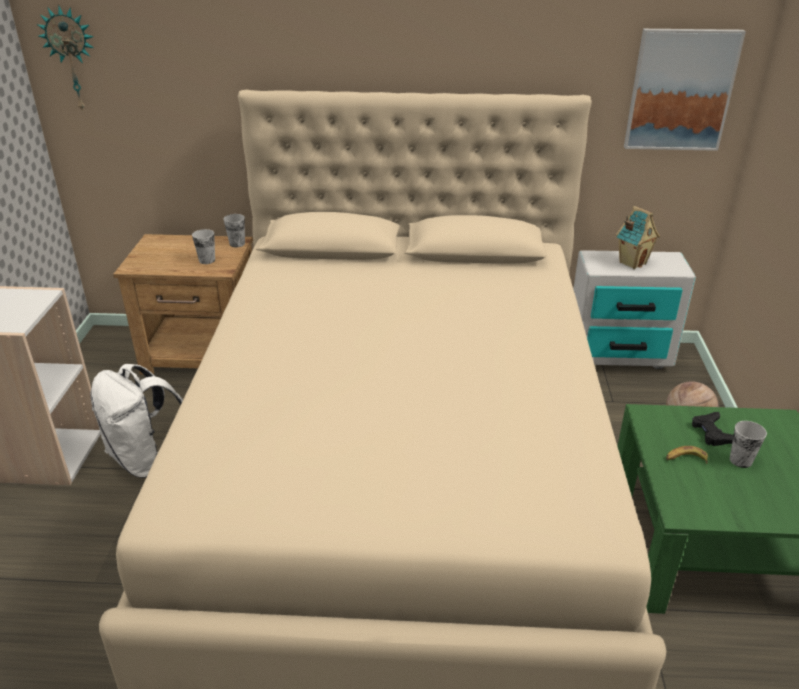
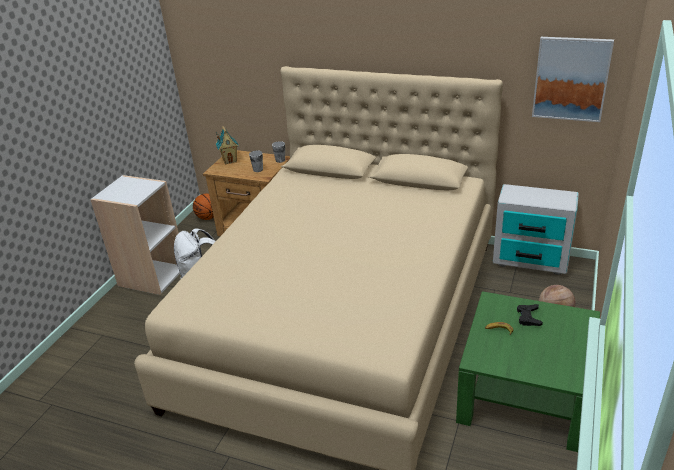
camera: 20 degrees right, 0 degrees up
wall clock [36,6,94,112] -> none
toy house [616,206,660,269] -> toy house moved to [216,126,239,164]
cup [730,421,767,468] -> none
none -> basketball [193,194,214,220]

